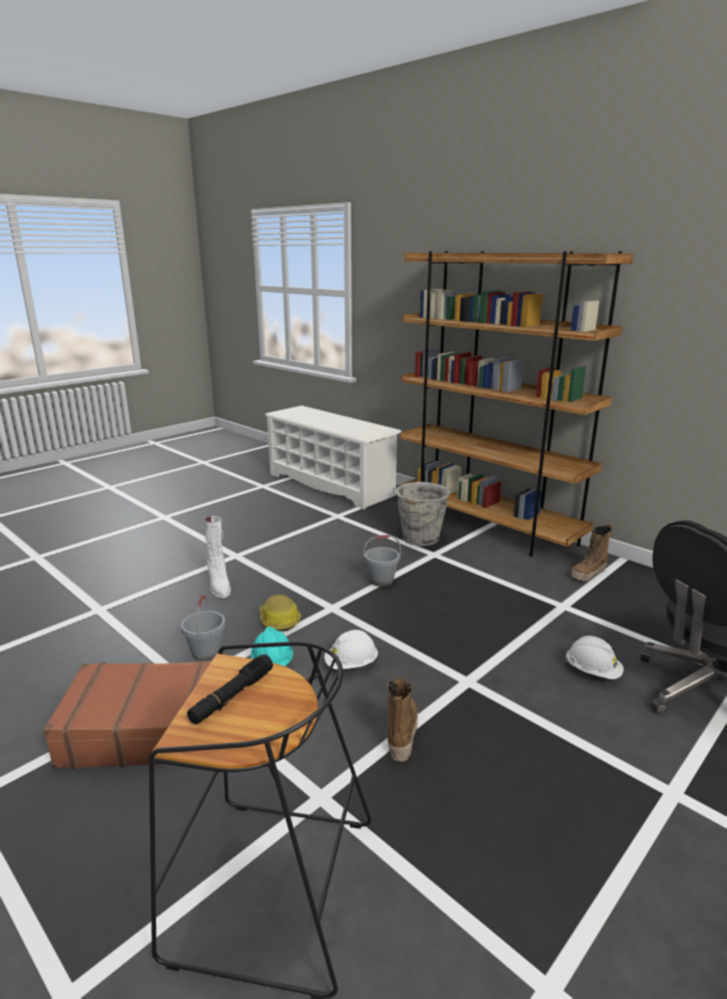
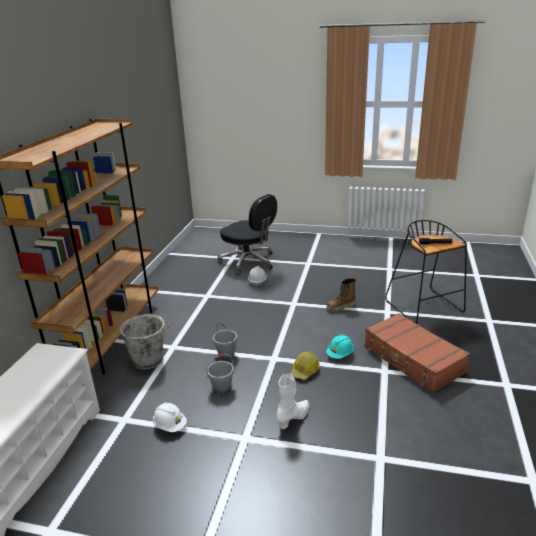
camera: 120 degrees left, 5 degrees up
grey bucket [181,595,225,661] -> grey bucket moved to [207,354,234,393]
white hard hat [324,630,378,670] -> white hard hat moved to [153,402,187,432]
boot [571,523,612,581] -> none

